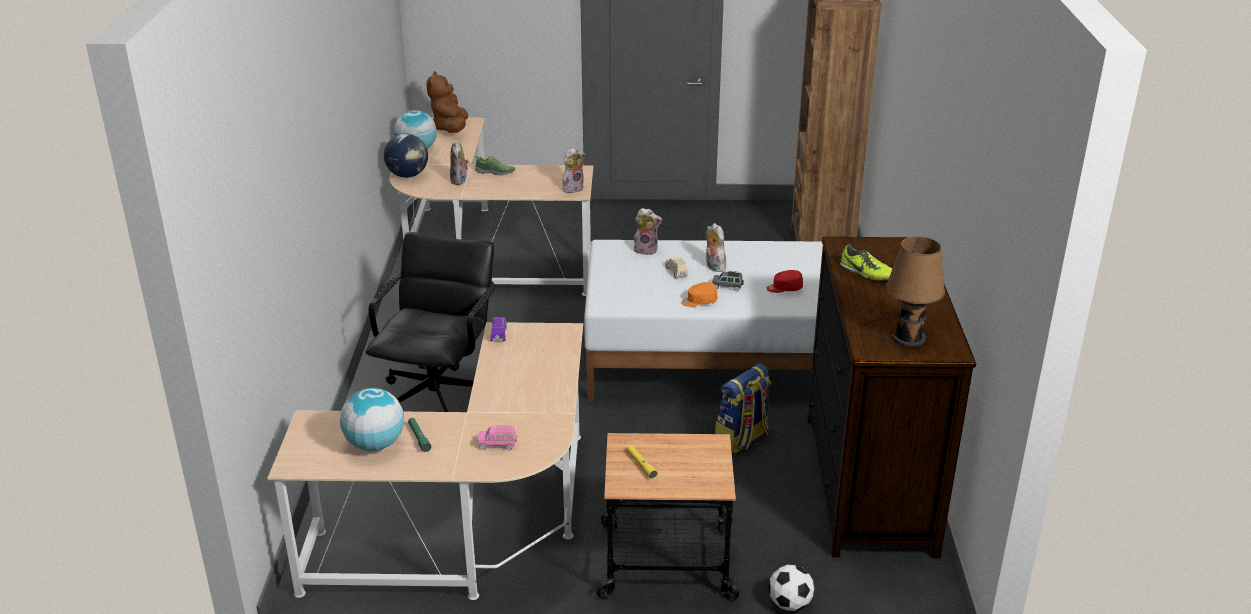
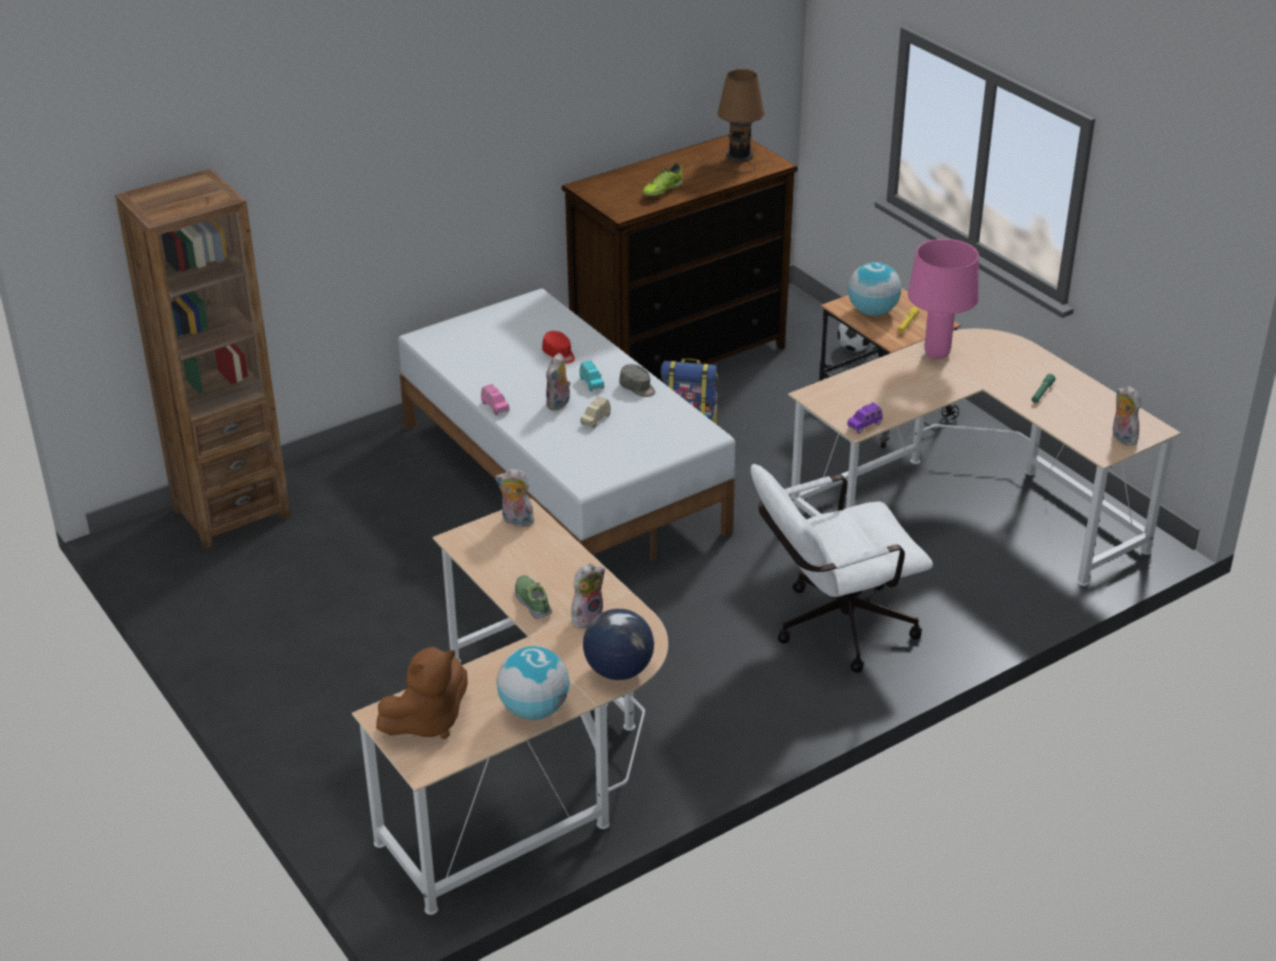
camera: 125 degrees left, 5 degrees up
globe [340,388,404,451] -> globe moved to [848,262,902,316]
black office chair [366,232,495,412] -> white office chair [751,464,933,673]
pink toy car [477,425,517,450] -> pink toy car moved to [481,384,510,416]
plush toy [634,208,662,255] -> plush toy moved to [1113,386,1141,446]
orange cap [681,282,718,307] -> grey cap [619,364,655,397]
grey toy car [712,271,744,291] -> turquoise toy car [580,360,605,392]
shoe [840,245,892,280] -> shoe turned 150 degrees counterclockwise [643,163,683,197]
none -> pink table lamp [908,239,979,359]

